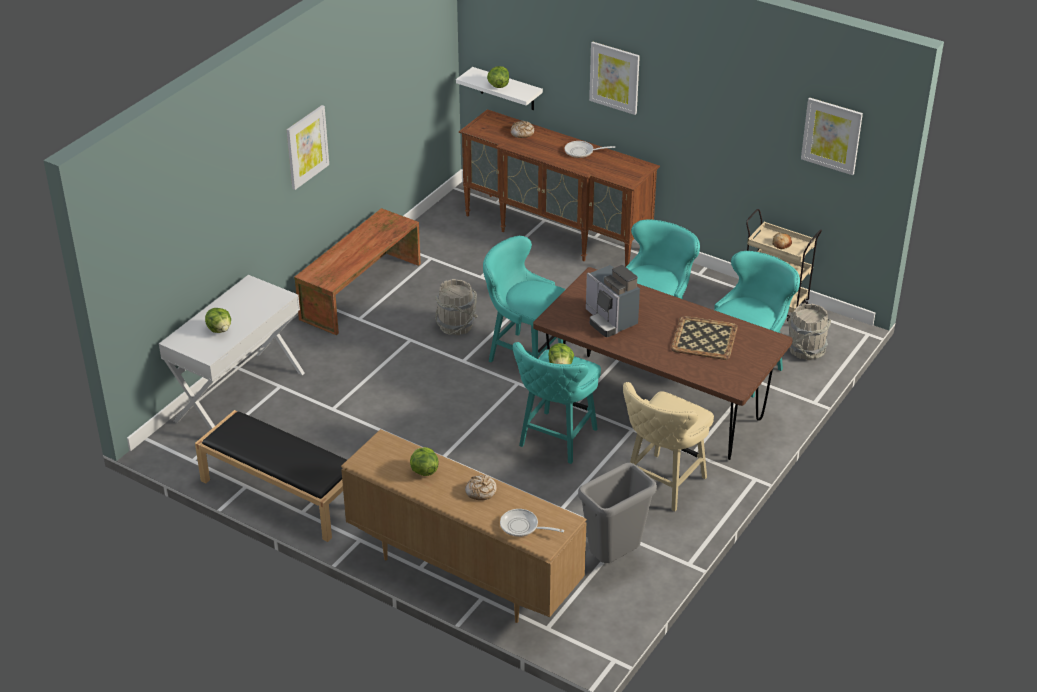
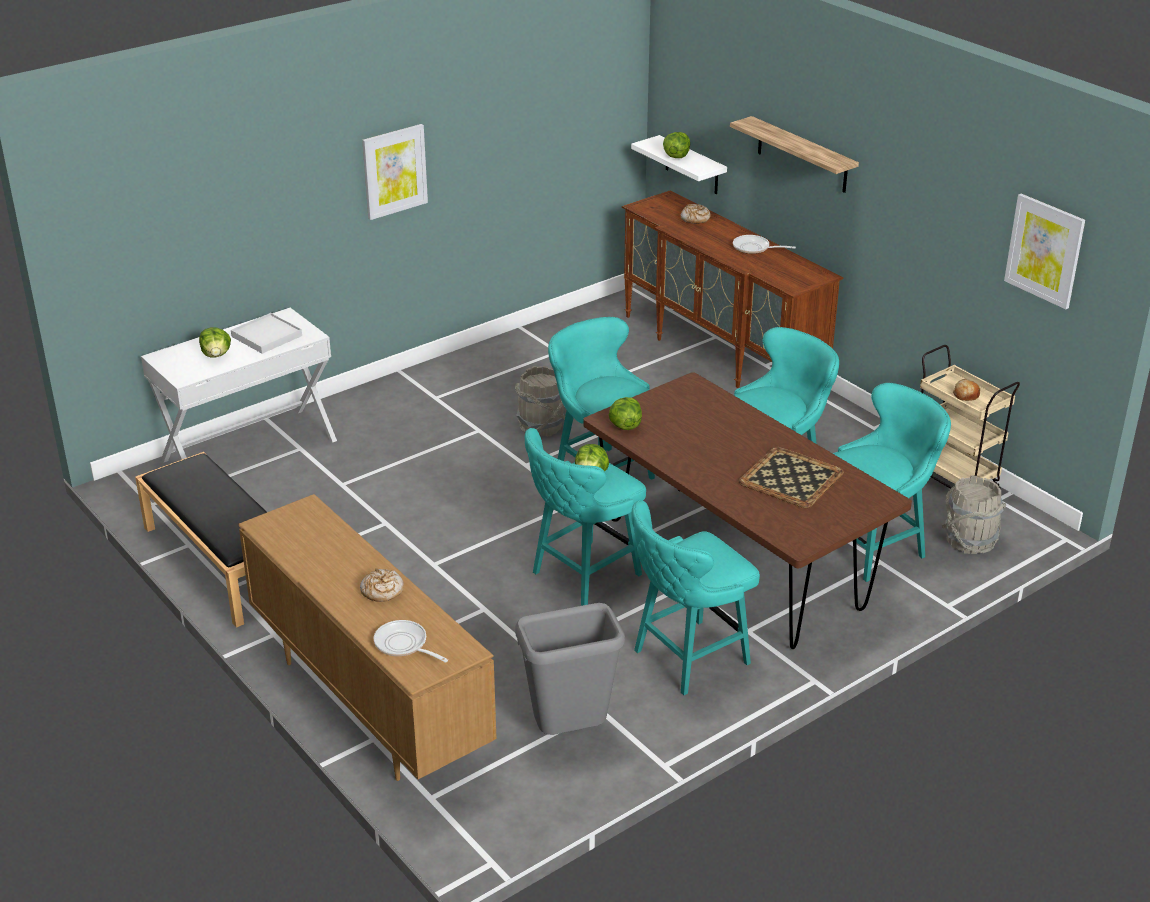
camera: 20 degrees right, 5 degrees down
brown bench [294,208,421,335] -> none
lettuce [410,447,439,476] -> lettuce moved to [609,397,642,430]
coffee machine [586,265,640,337] -> none
picture [589,42,640,115] -> shelf [730,116,859,193]
beige stool [623,382,714,511] -> turquoise stool [632,500,760,695]
none -> white tray [231,313,302,354]

